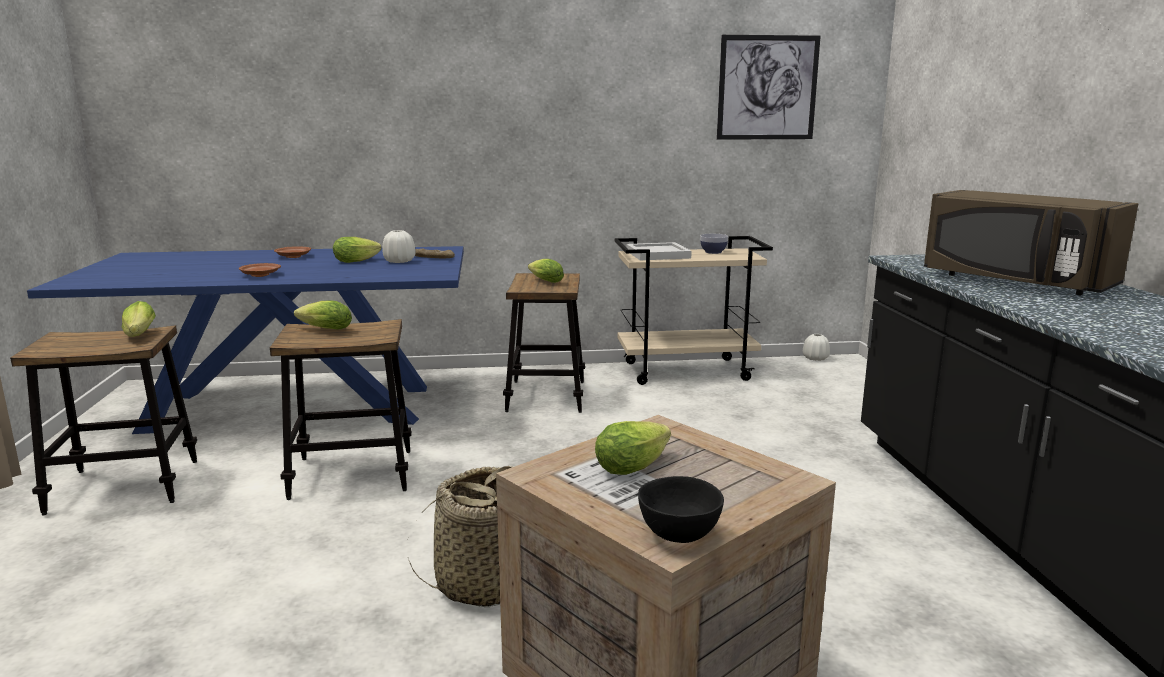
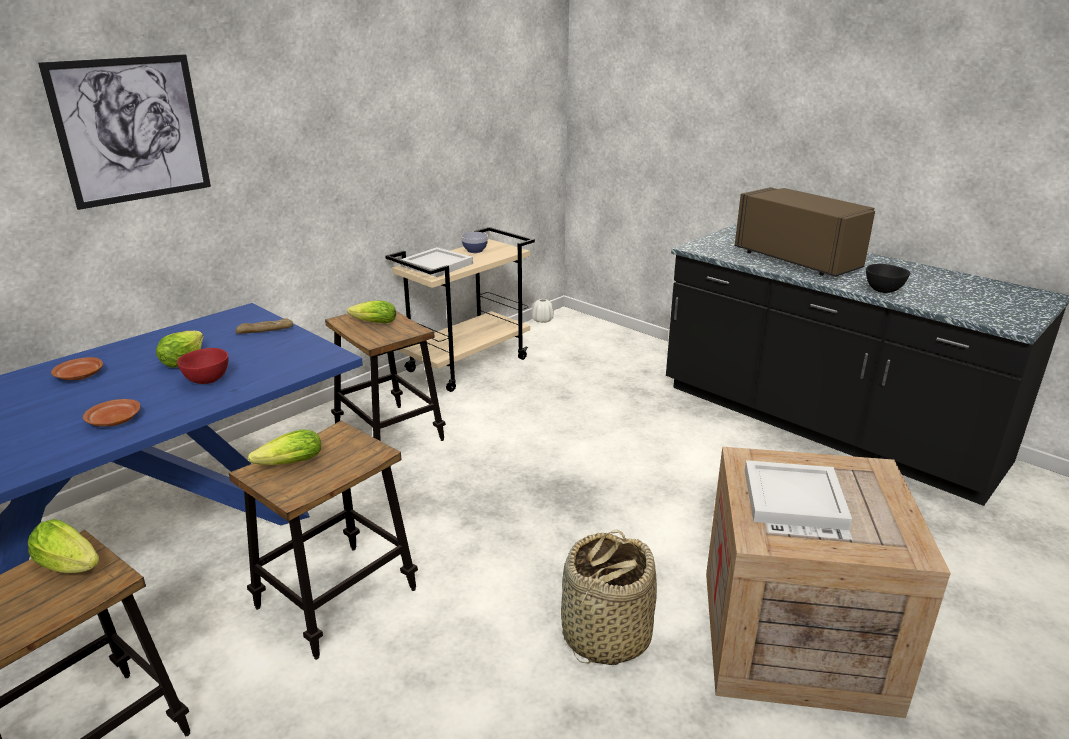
camera: 40 degrees left, 10 degrees up
white vase [382,230,416,263] -> none
lettuce [595,421,671,475] -> white tray [745,460,852,530]
black bowl [638,476,724,543] -> black bowl moved to [866,264,910,293]
picture [717,35,821,140] -> picture moved to [38,54,211,210]
brown microwave [924,190,1138,295] -> brown microwave turned 135 degrees counterclockwise [735,187,875,277]
none -> red bowl [177,348,228,384]

